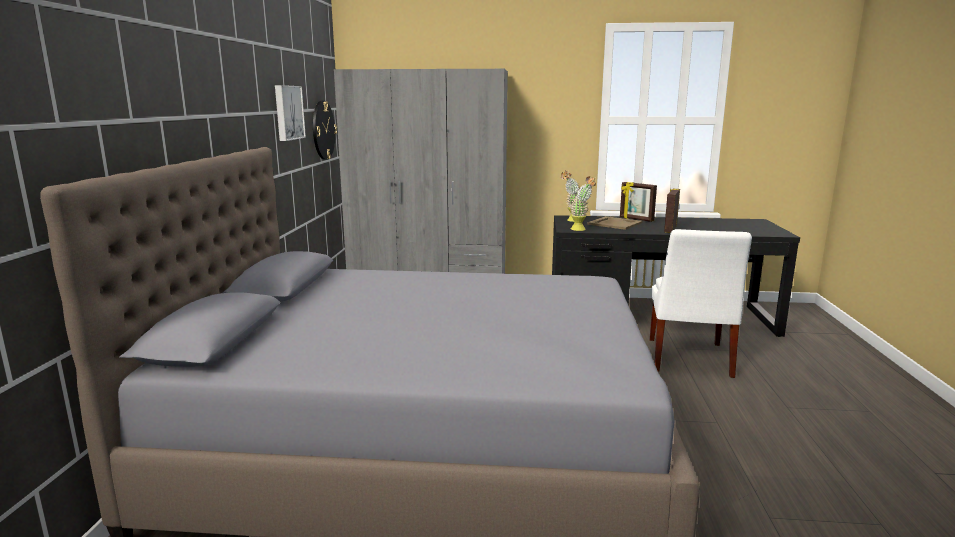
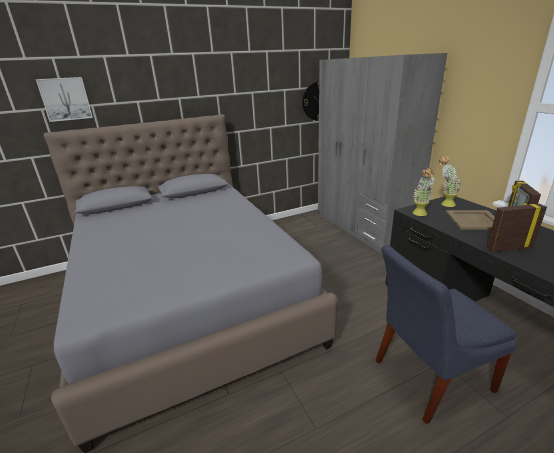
camera: 60 degrees right, 10 degrees up
picture [275,85,306,141] -> picture moved to [36,77,93,122]
white chair [649,229,752,378] -> blue chair [375,245,517,424]

